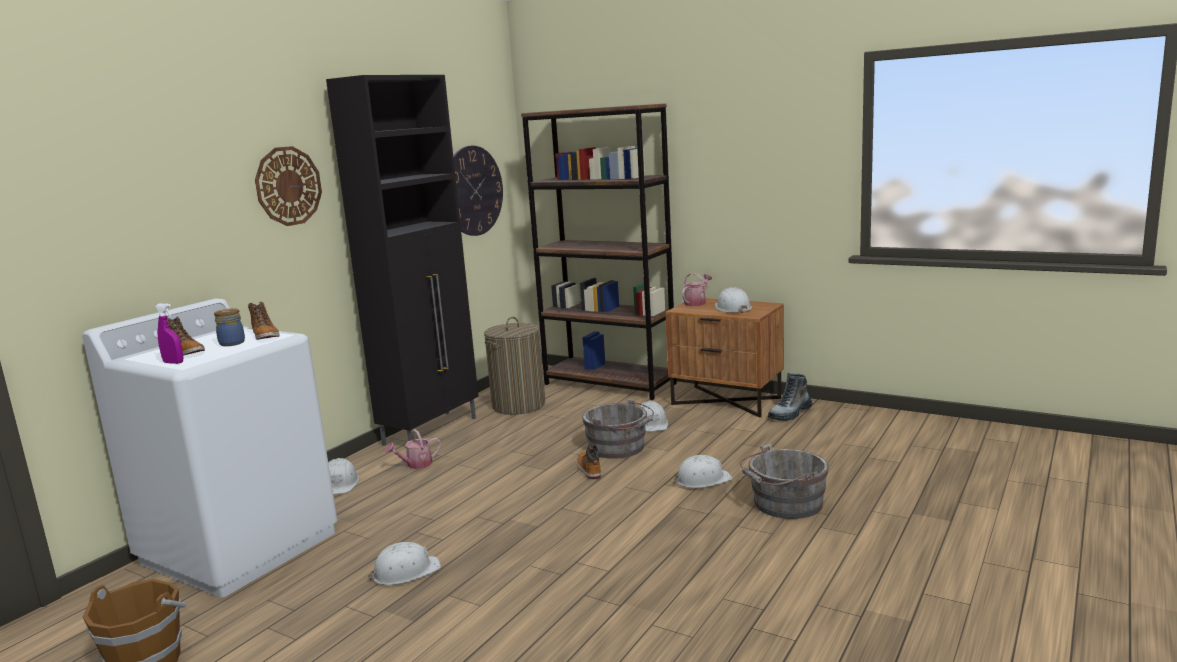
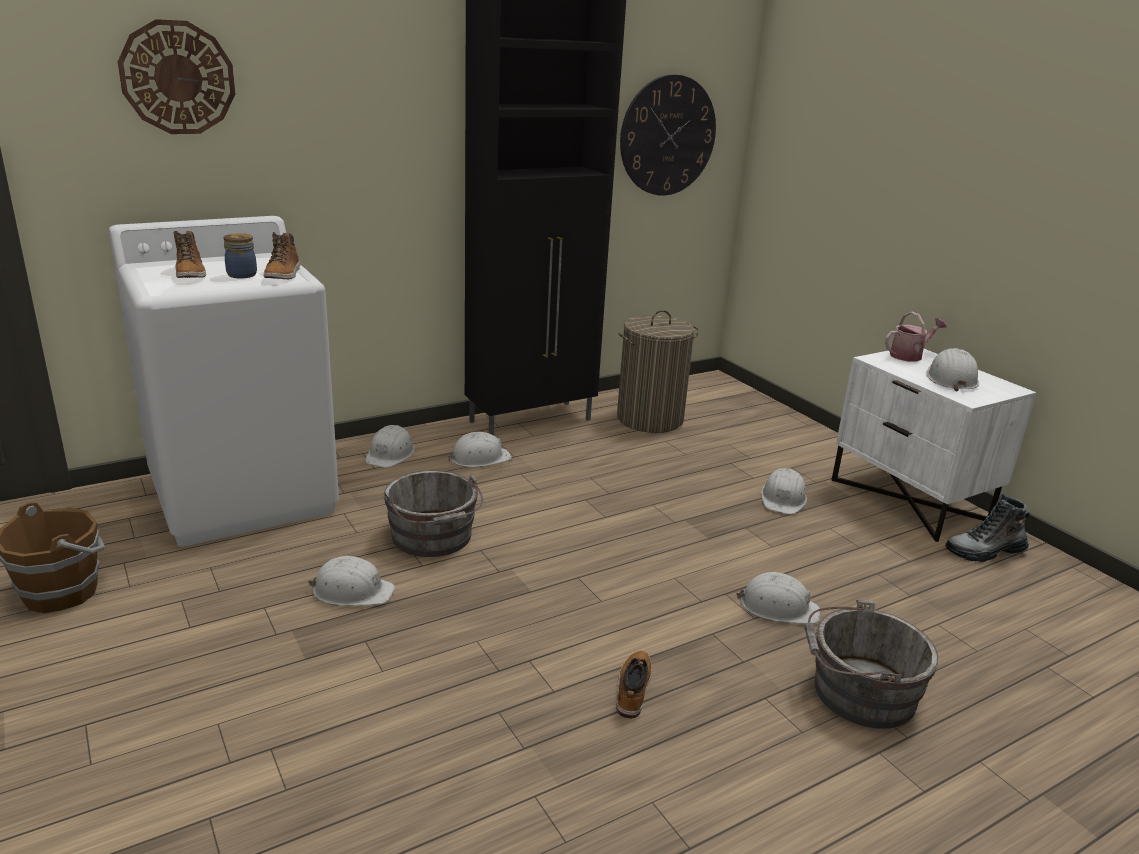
camera: 25 degrees right, 10 degrees up
purple spray bottle [155,303,183,364] -> none
wall clock [255,146,322,226] -> wall clock moved to [118,19,235,134]
watering can [385,429,441,469] -> white hard hat [448,432,512,467]
brown bookcase [521,103,677,400] -> none
boot [577,445,601,479] -> boot moved to [616,651,651,719]
grey bucket [582,399,654,459] -> grey bucket moved to [384,471,483,557]
brown nightstand [666,298,784,418] -> white nightstand [831,349,1036,542]

